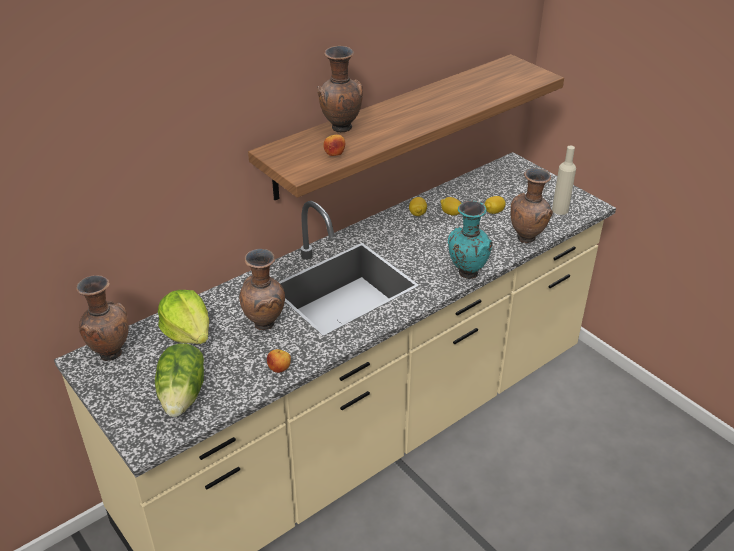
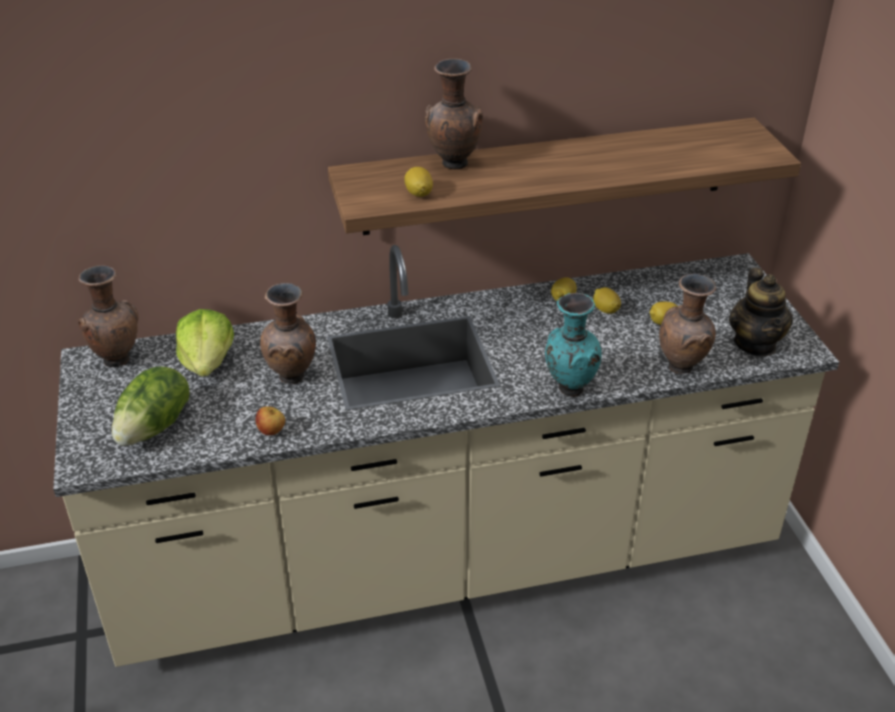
camera: 25 degrees right, 0 degrees up
apple [324,135,345,156] -> lemon [404,167,433,197]
beige bottle [552,146,576,215] -> teapot [729,268,793,356]

